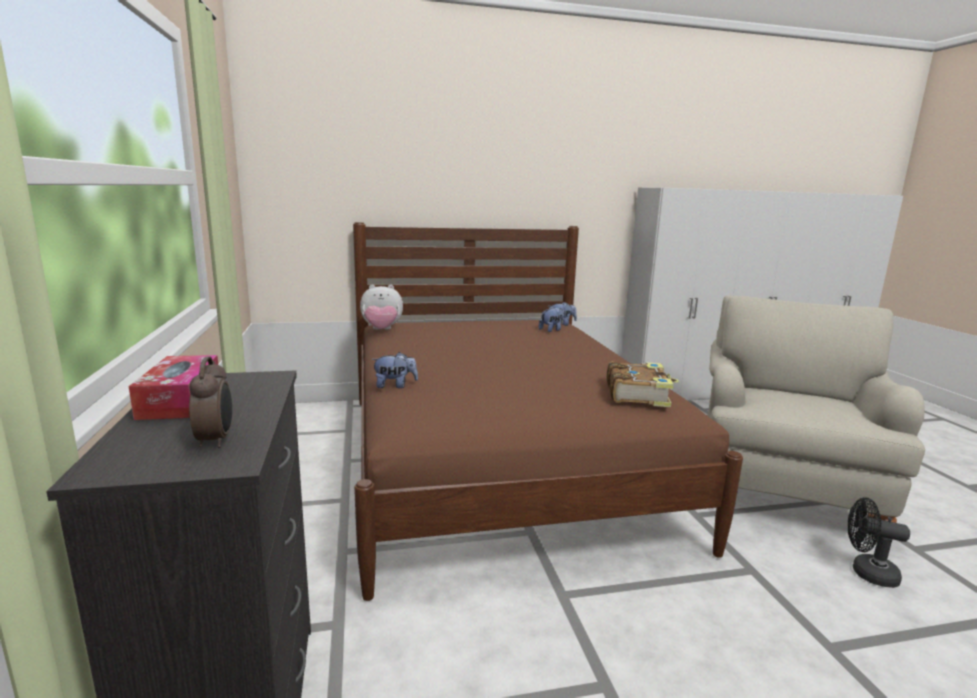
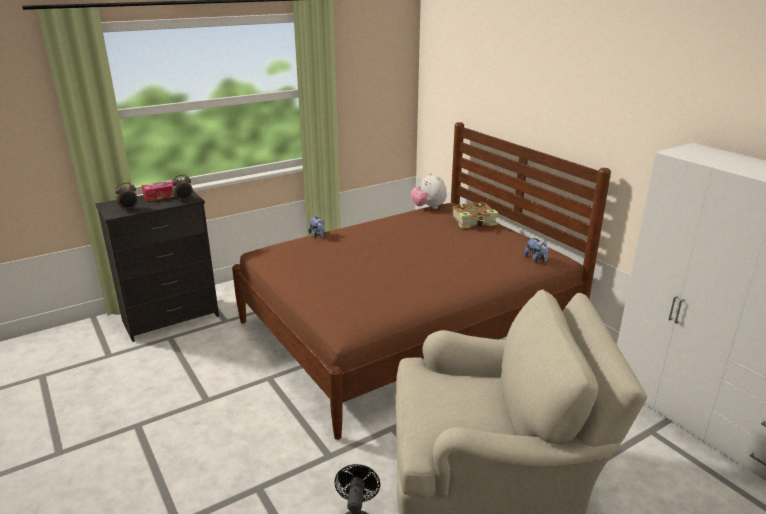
camera: 70 degrees right, 10 degrees up
plush toy [539,306,565,332] -> none
book [607,361,679,407] -> book moved to [452,202,498,229]
none -> alarm clock [172,175,193,202]

